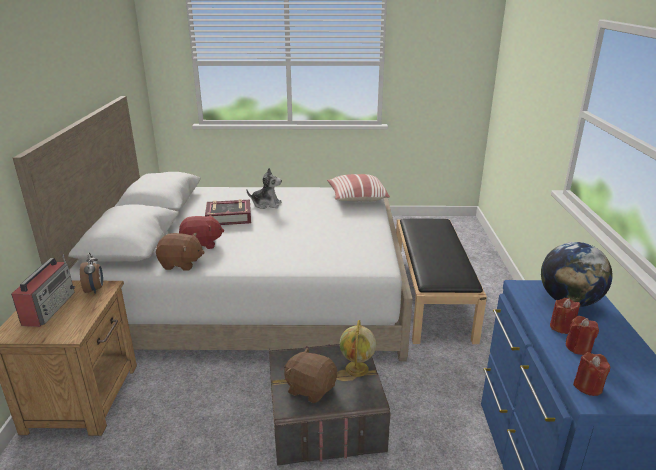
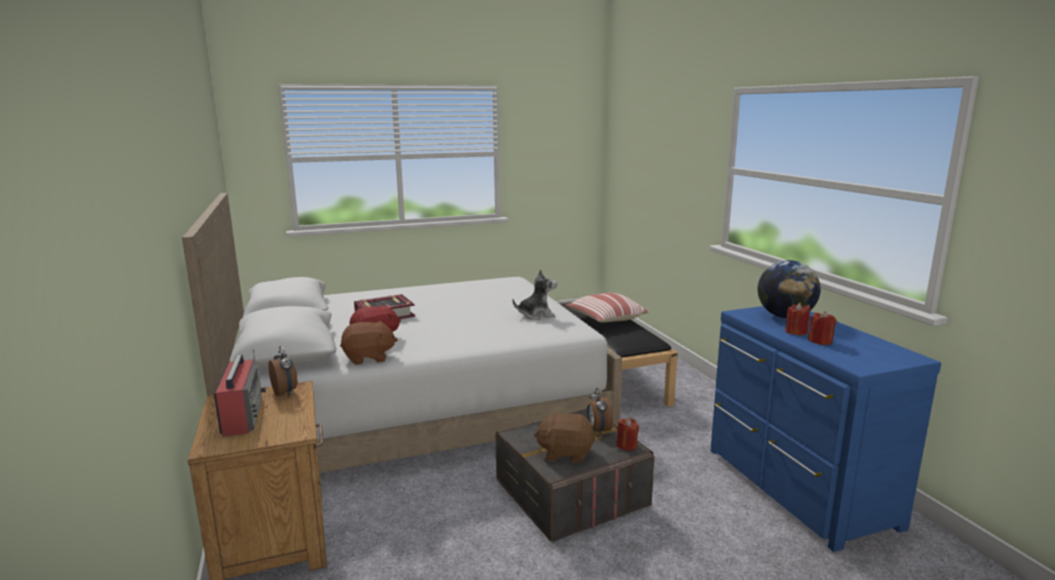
camera: 20 degrees left, 10 degrees down
plush toy [246,168,282,209] -> plush toy moved to [512,269,557,320]
pillow [327,174,390,202] -> pillow moved to [565,293,649,323]
globe [340,320,376,377] -> alarm clock [587,388,613,434]
red candle [573,352,610,396] -> red candle moved to [617,418,639,451]

